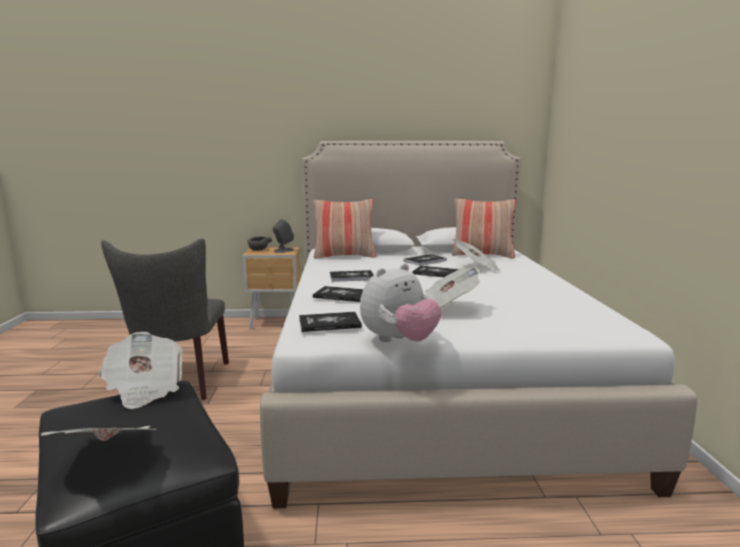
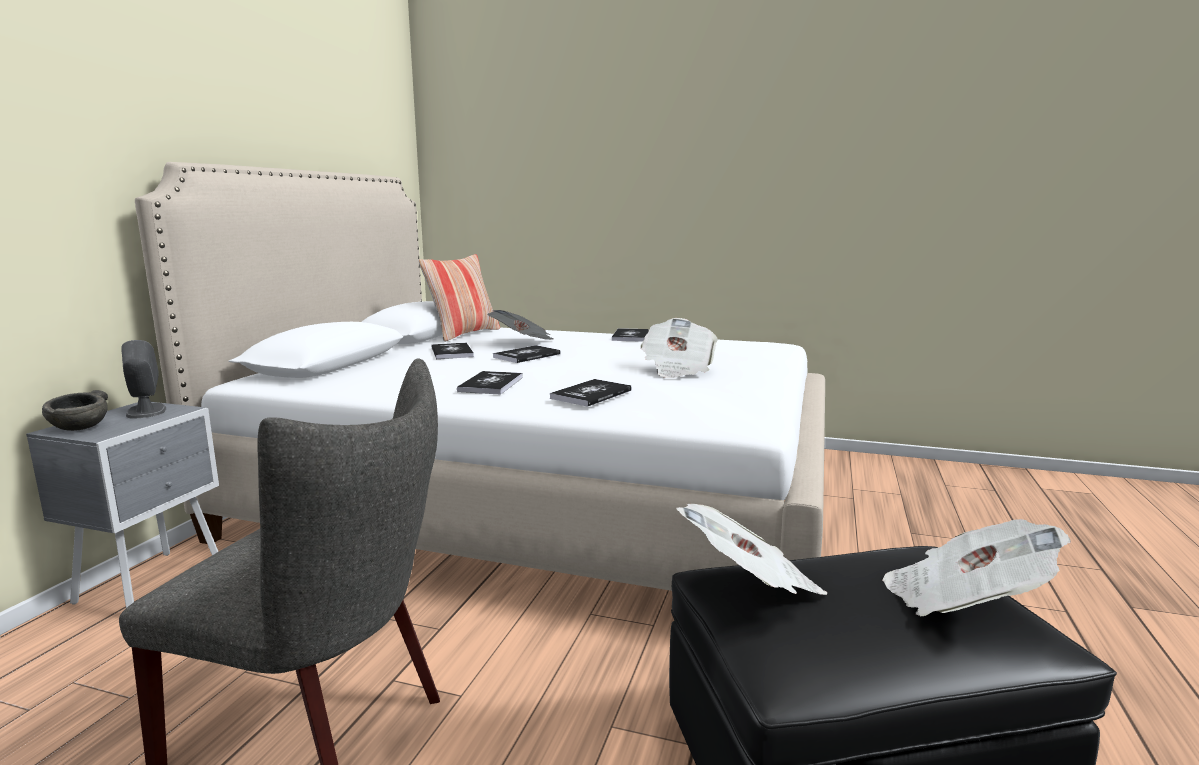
camera: 70 degrees left, 0 degrees up
brown nightstand [242,247,300,329] -> grey nightstand [26,402,219,608]
book [299,312,362,332] -> book moved to [612,328,649,342]
pillow [313,199,376,259] -> none
plush toy [360,264,442,342] -> none

